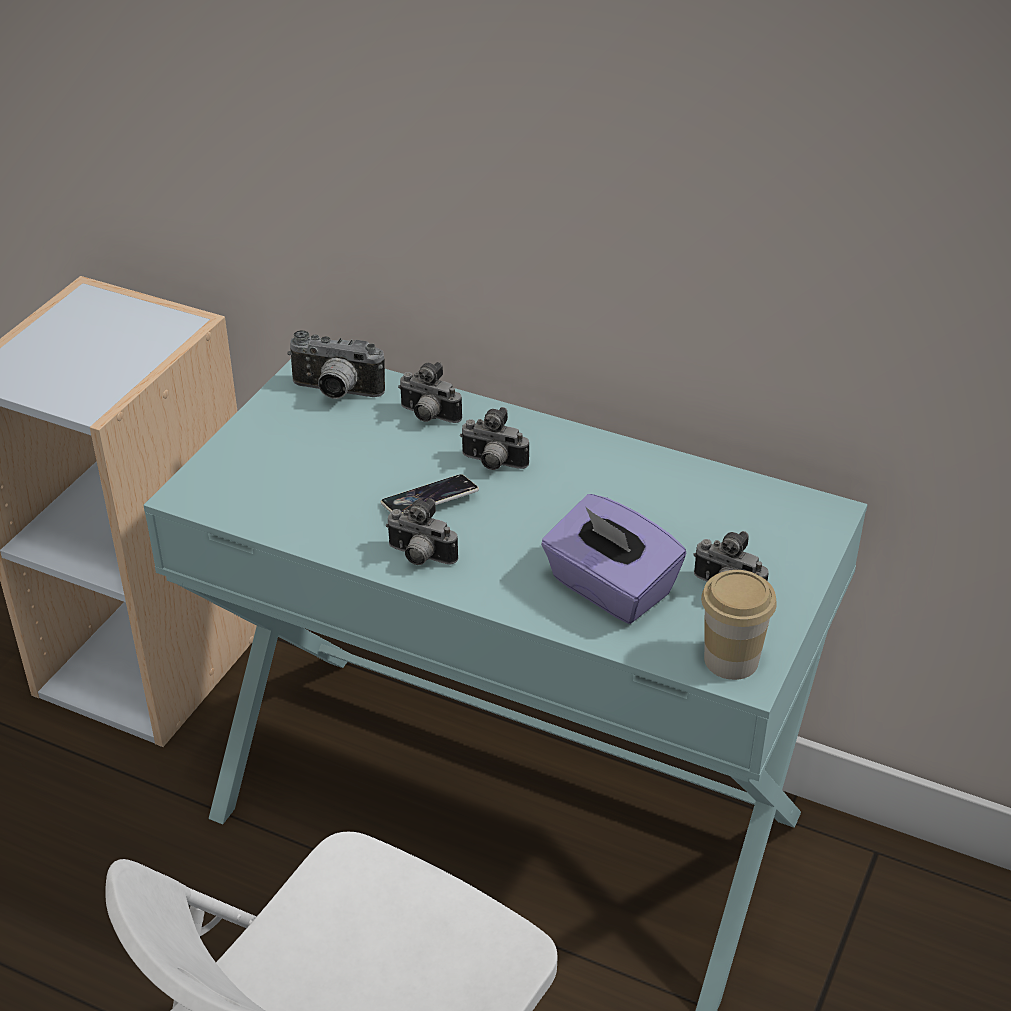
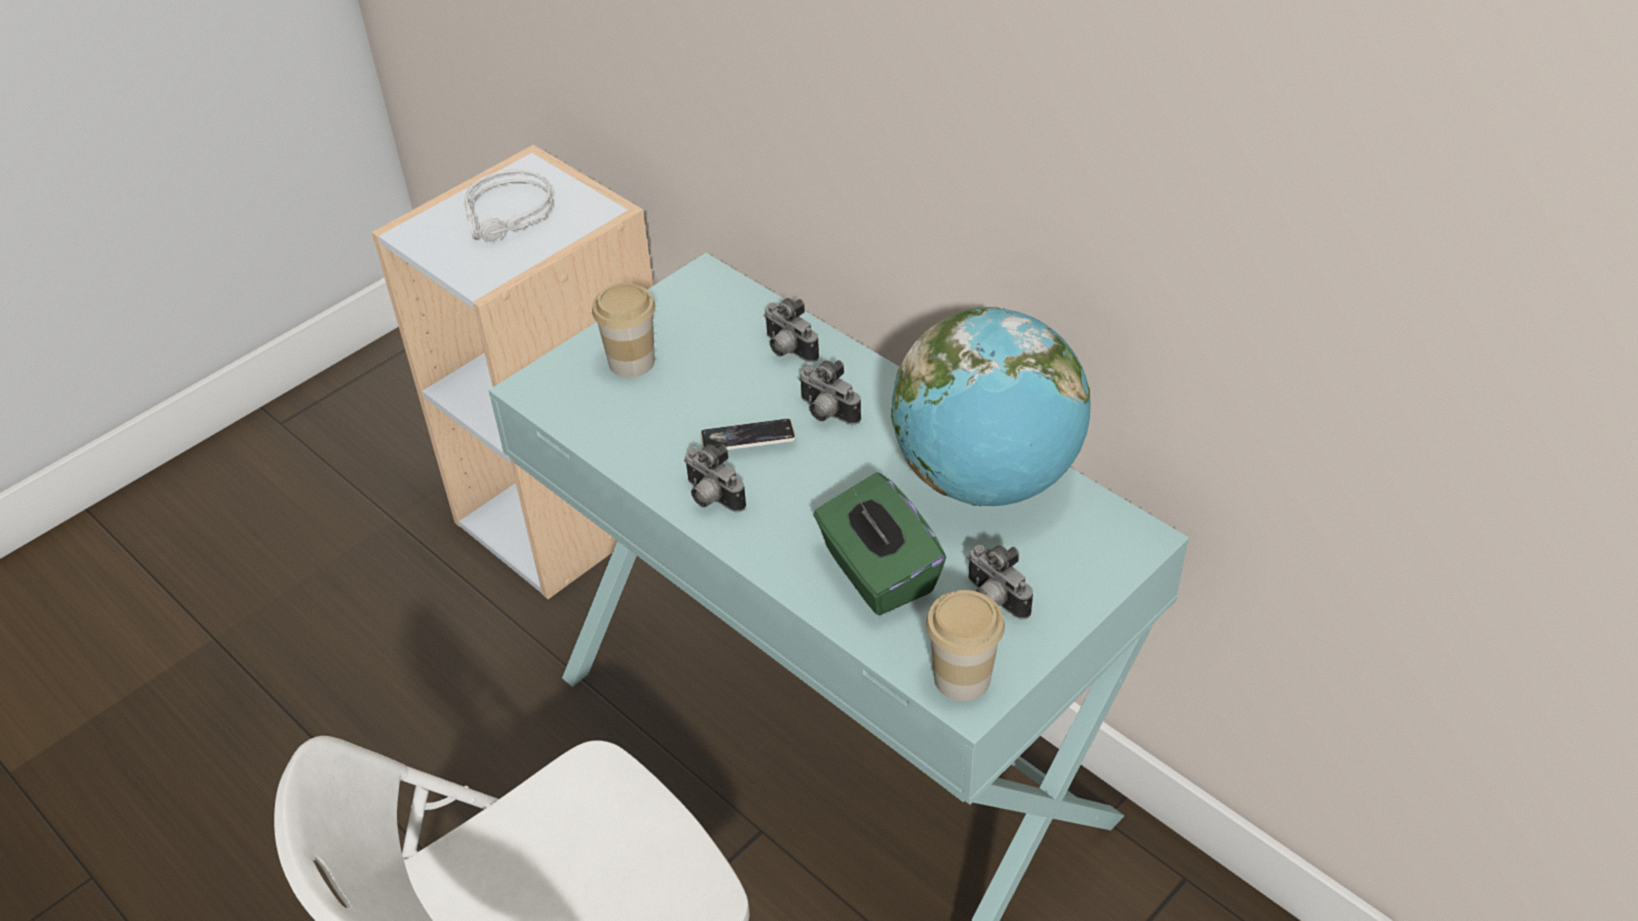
camera: 20 degrees right, 5 degrees up
camera [287,330,385,399] -> none
purple tissue box [541,494,686,624] -> green tissue box [813,472,946,615]
none -> grey headphones [464,169,553,243]
none -> cup [592,283,655,378]
none -> globe [891,307,1091,506]

